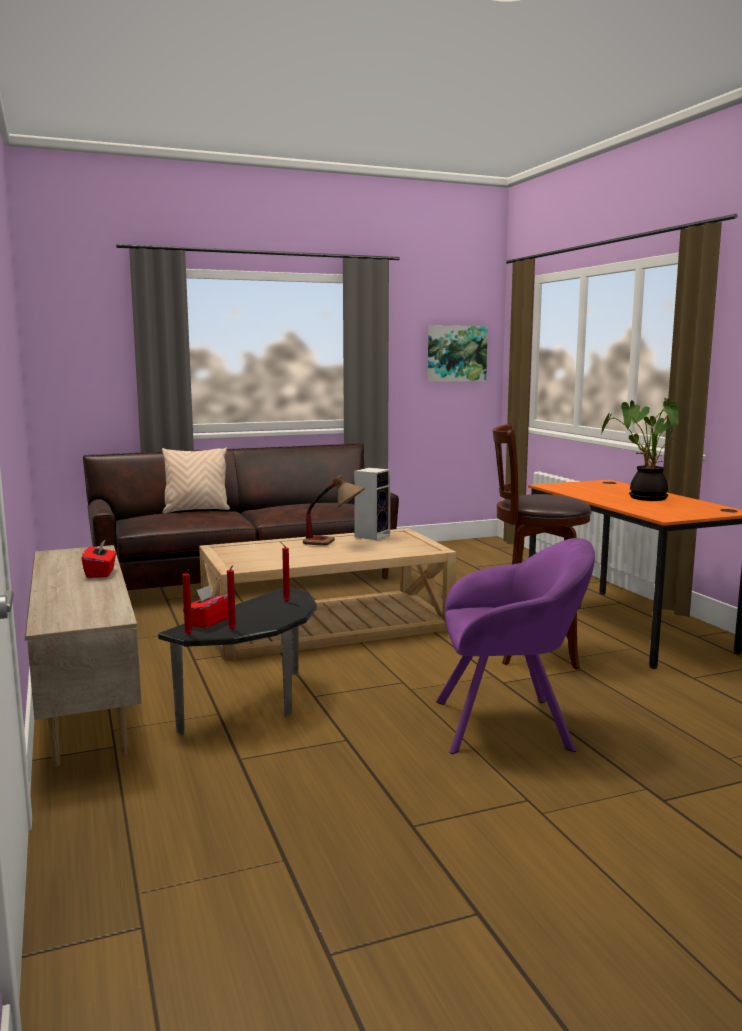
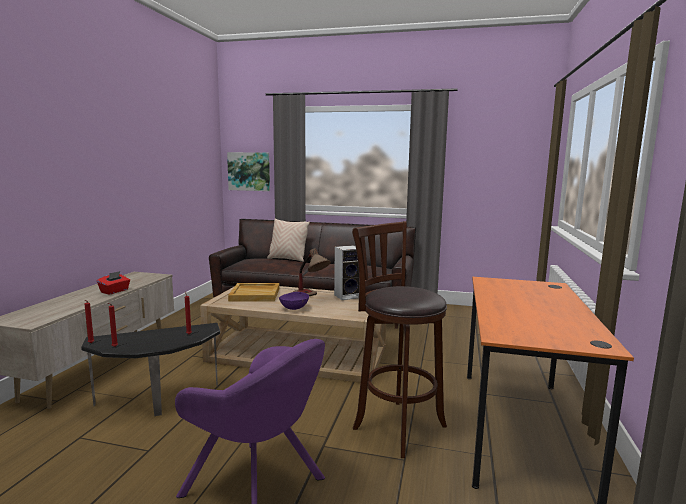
camera: 35 degrees right, 0 degrees up
red tissue box [183,585,228,629] -> none
picture [428,325,488,382] -> picture moved to [227,152,270,191]
potted plant [602,398,679,501] -> none
none -> beige tray [228,283,279,301]
none -> purple bowl [279,292,309,310]

